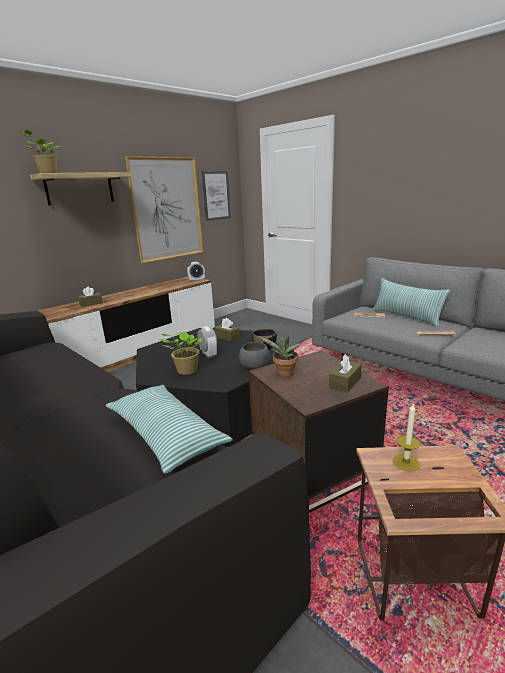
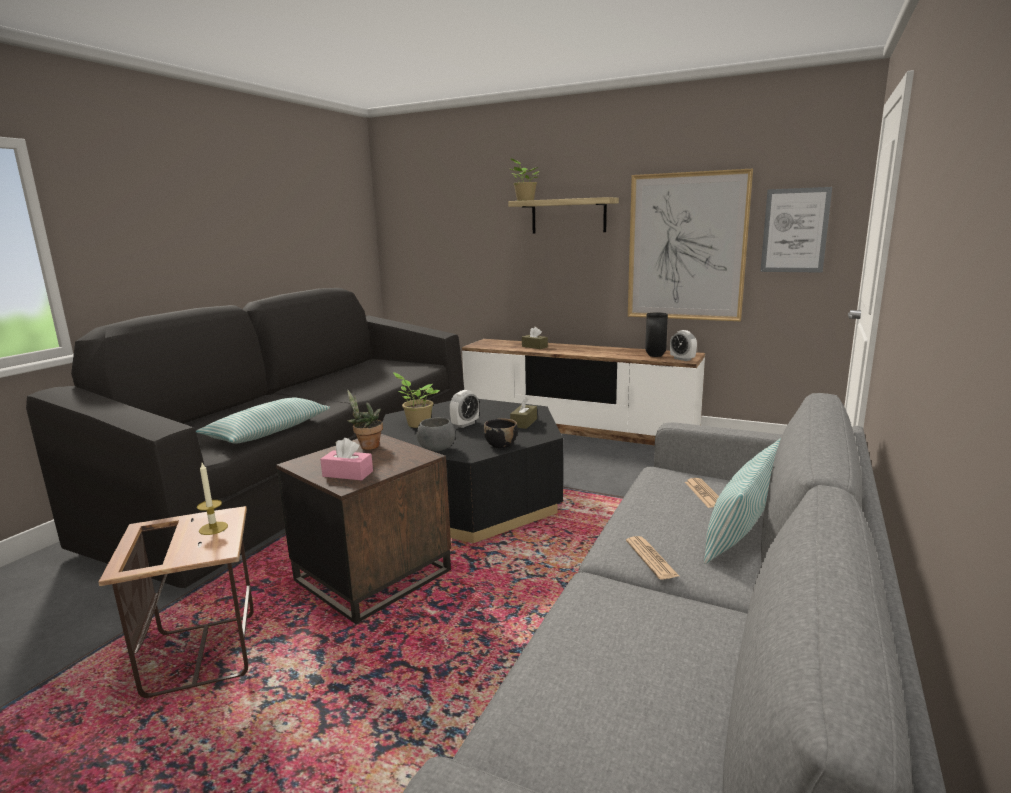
camera: 70 degrees right, 5 degrees down
brown tissue box [329,354,362,393] -> pink tissue box [320,438,373,480]
none -> black vase [645,312,668,357]

